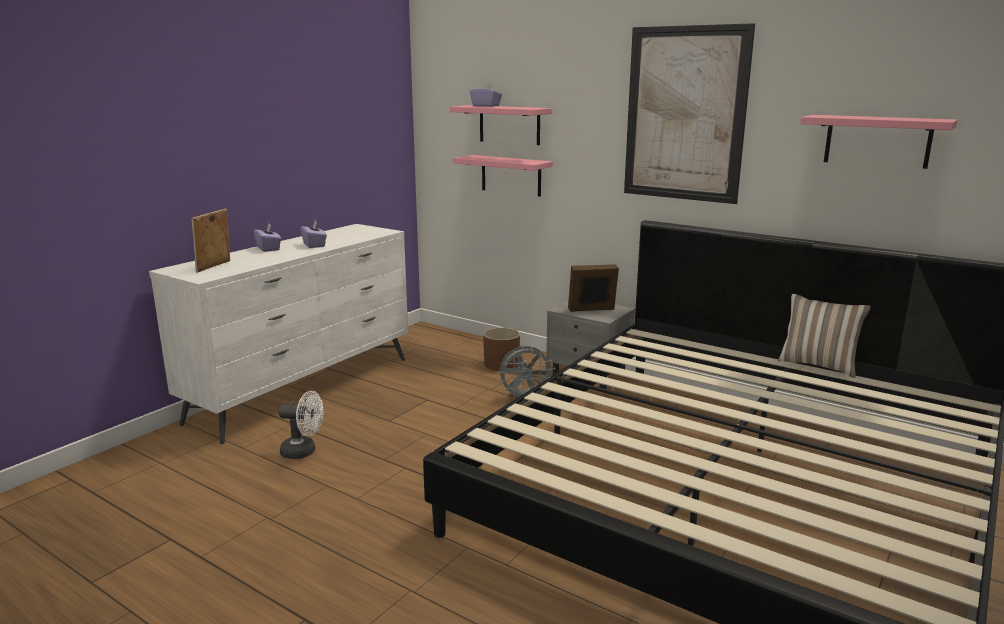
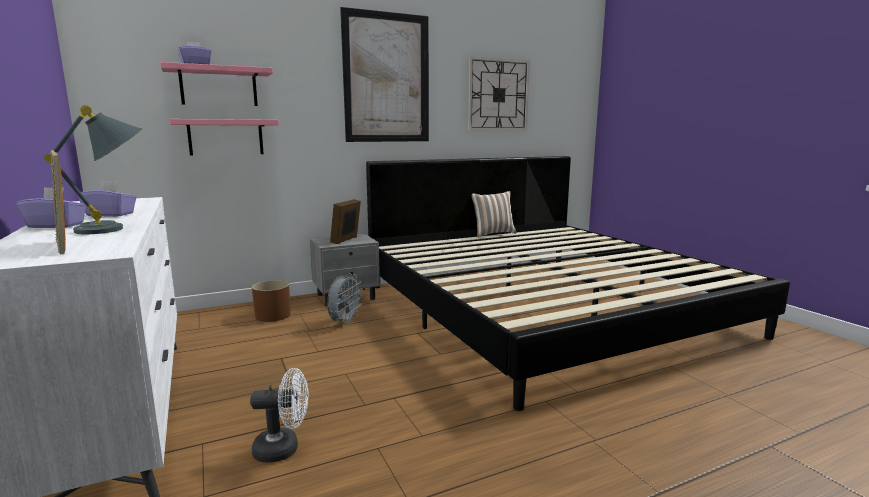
camera: 60 degrees left, 5 degrees down
white fan [278,391,324,459] -> white fan turned 45 degrees clockwise [250,368,309,463]
pink shelf [801,115,957,169] -> wall clock [468,56,530,130]
none -> grey table lamp [44,105,142,235]

